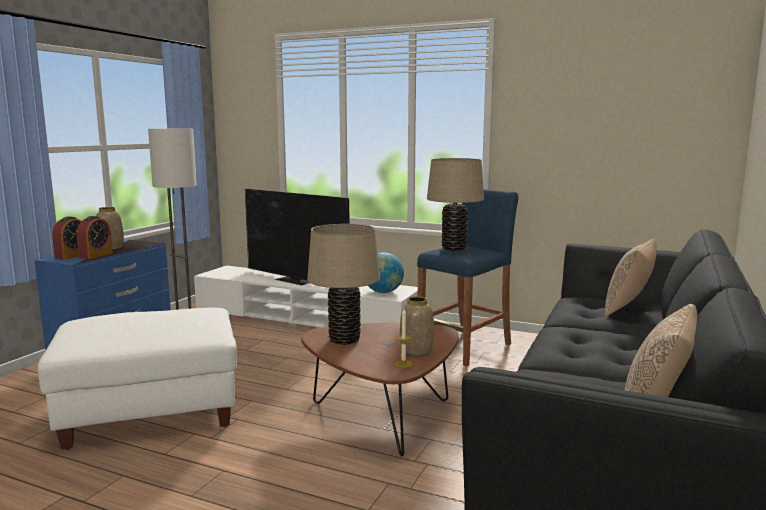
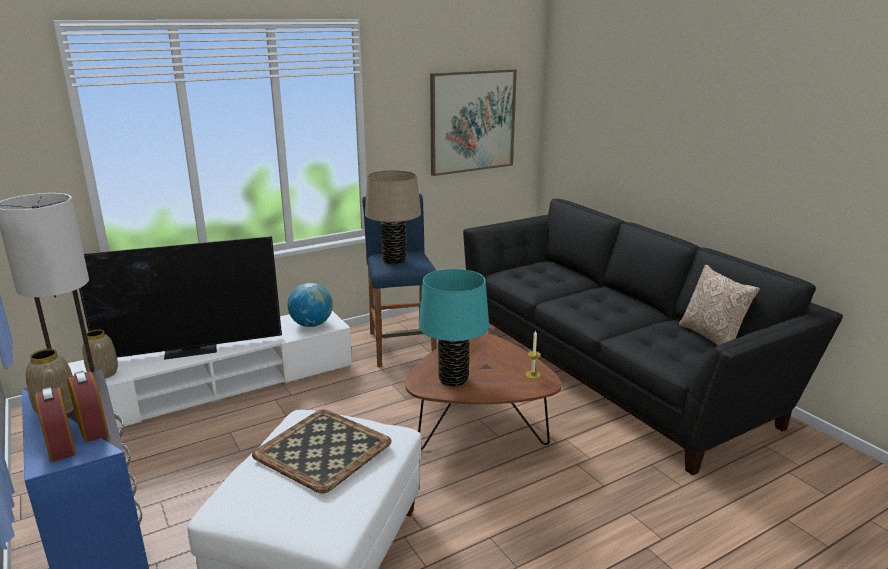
camera: 55 degrees left, 10 degrees up
beige table lamp [307,224,380,345] -> turquoise table lamp [419,269,489,387]
vase [400,296,434,355] -> vase moved to [82,329,118,379]
pillow [604,239,657,317] -> none
none -> tray [252,409,392,493]
none -> picture [430,69,517,176]

